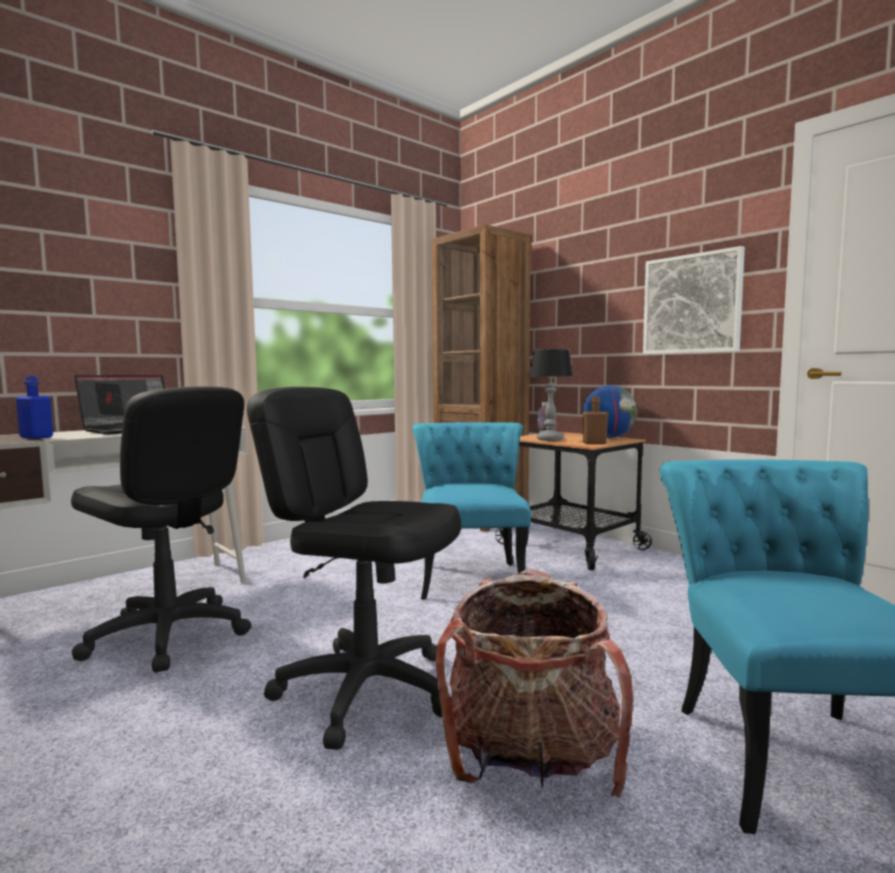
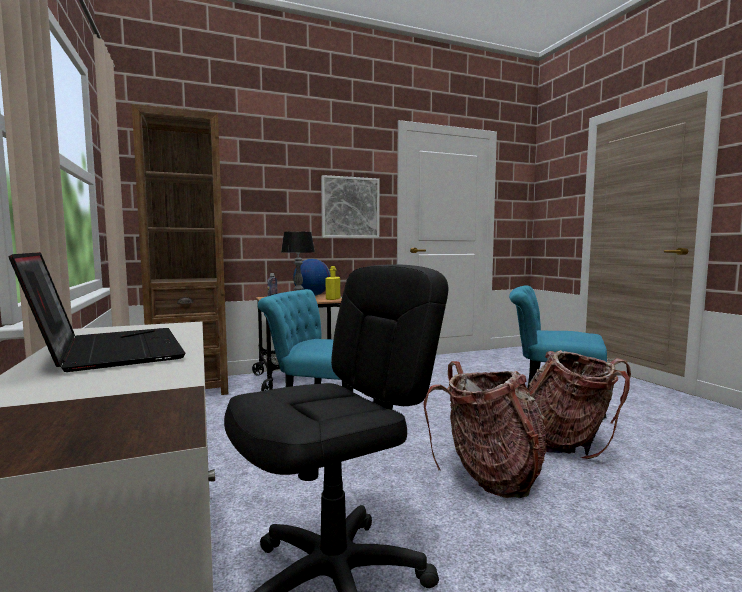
camera: 70 degrees left, 0 degrees up
blue bottle [16,376,53,439] -> none
black office chair [247,387,461,750] -> backpack [423,361,547,498]
brown bottle [582,396,608,444] -> yellow bottle [325,266,340,300]

